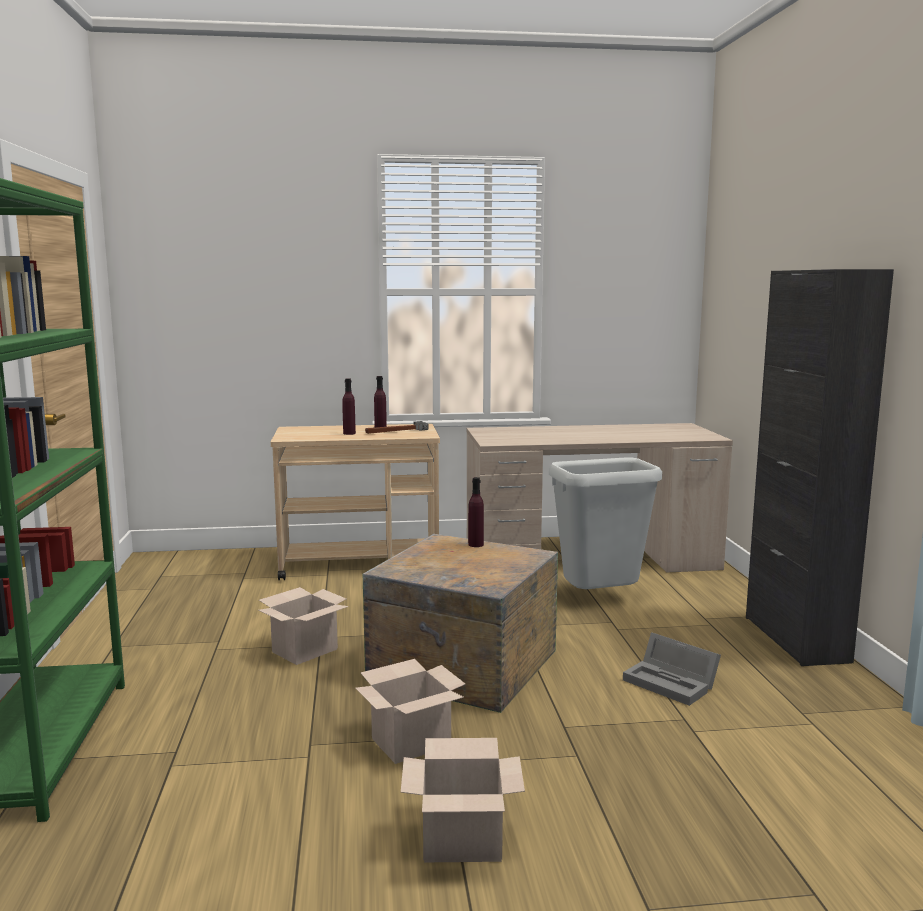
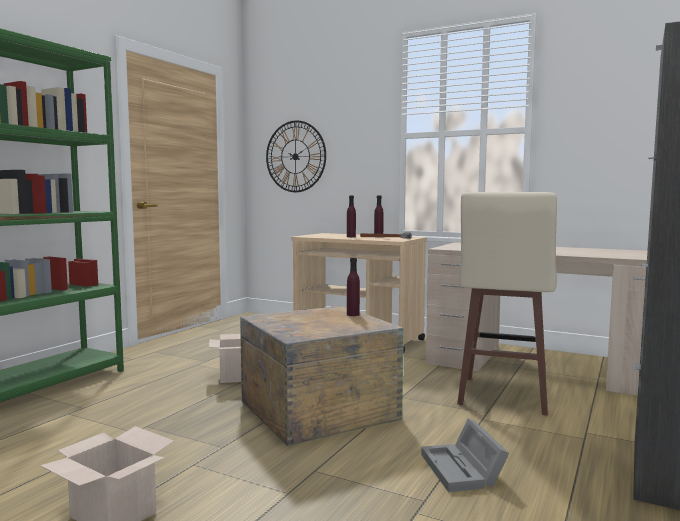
camera: 35 degrees right, 5 degrees down
cardboard box [355,659,465,764] -> none
grey trash can [549,457,662,589] -> beige stool [457,192,557,416]
none -> wall clock [266,121,326,192]

